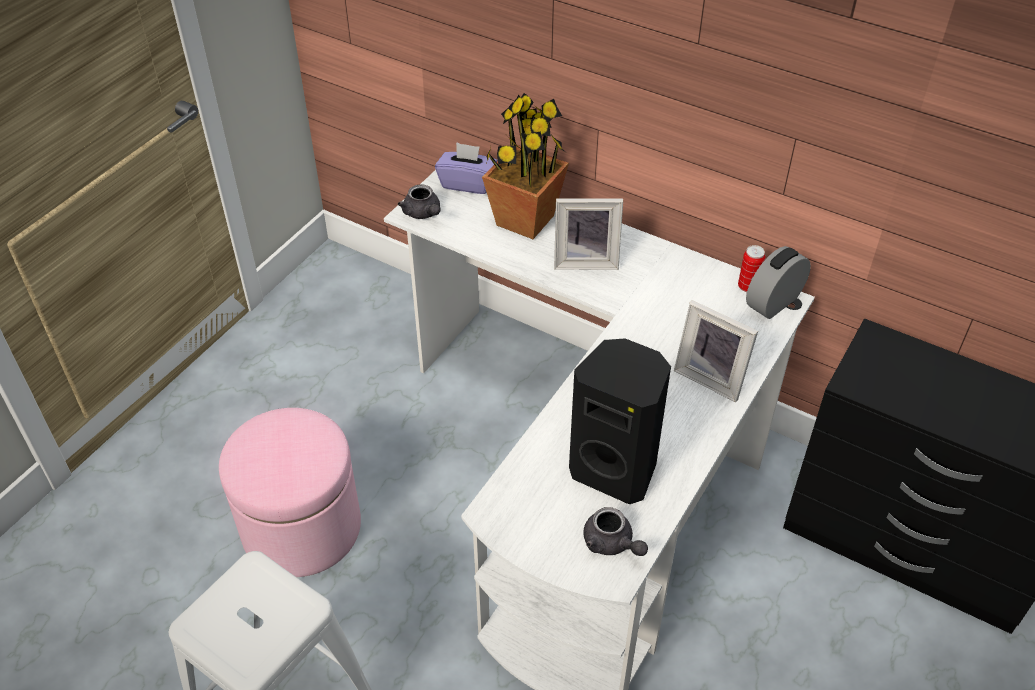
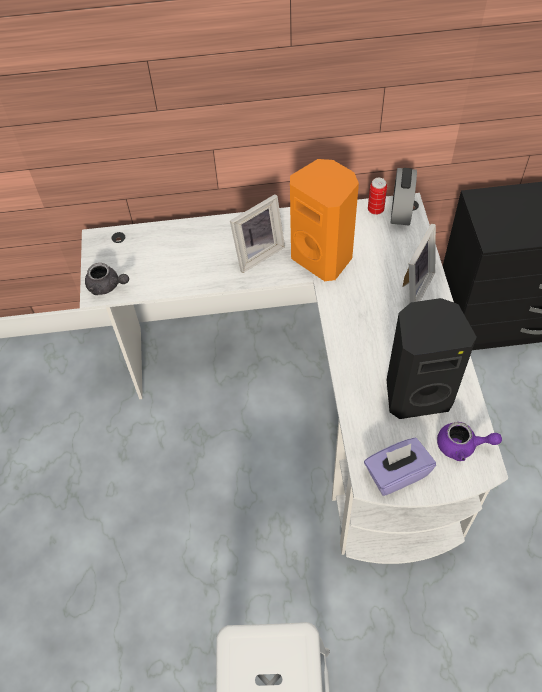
camera: 35 degrees left, 10 degrees up
pink ottoman [219,408,361,577] -> none
purple tissue box [435,142,497,194] -> purple tissue box moved to [364,438,436,496]
potted plant [482,93,569,239] -> none
grey teapot [583,507,648,556] -> purple teapot [437,422,502,461]
picture frame [674,300,758,402] -> picture frame turned 60 degrees counterclockwise [403,223,436,303]
none -> orange speaker [290,159,359,281]

